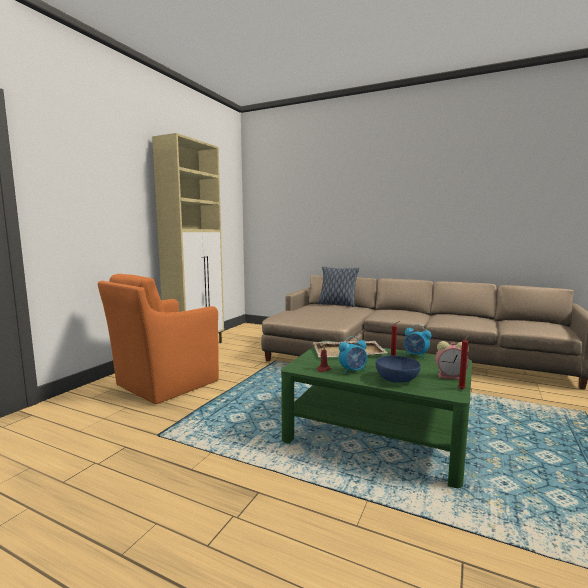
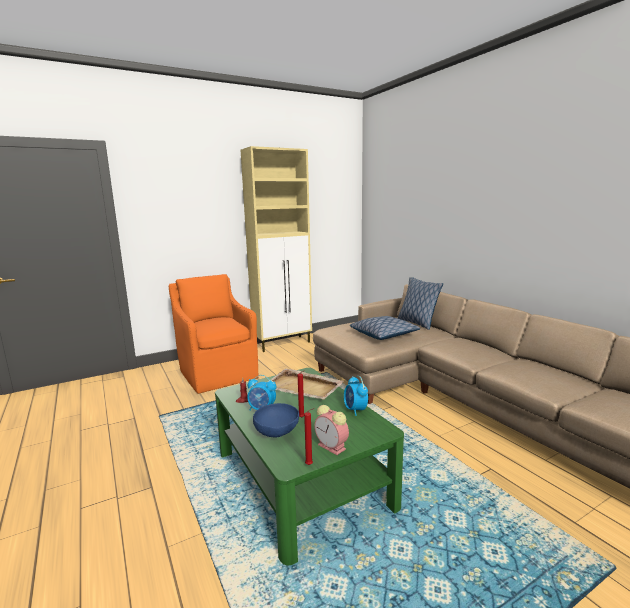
camera: 35 degrees right, 5 degrees up
orange armchair [98,274,219,404] -> orange armchair turned 75 degrees clockwise [169,274,258,394]
none -> pillow [350,316,420,340]

